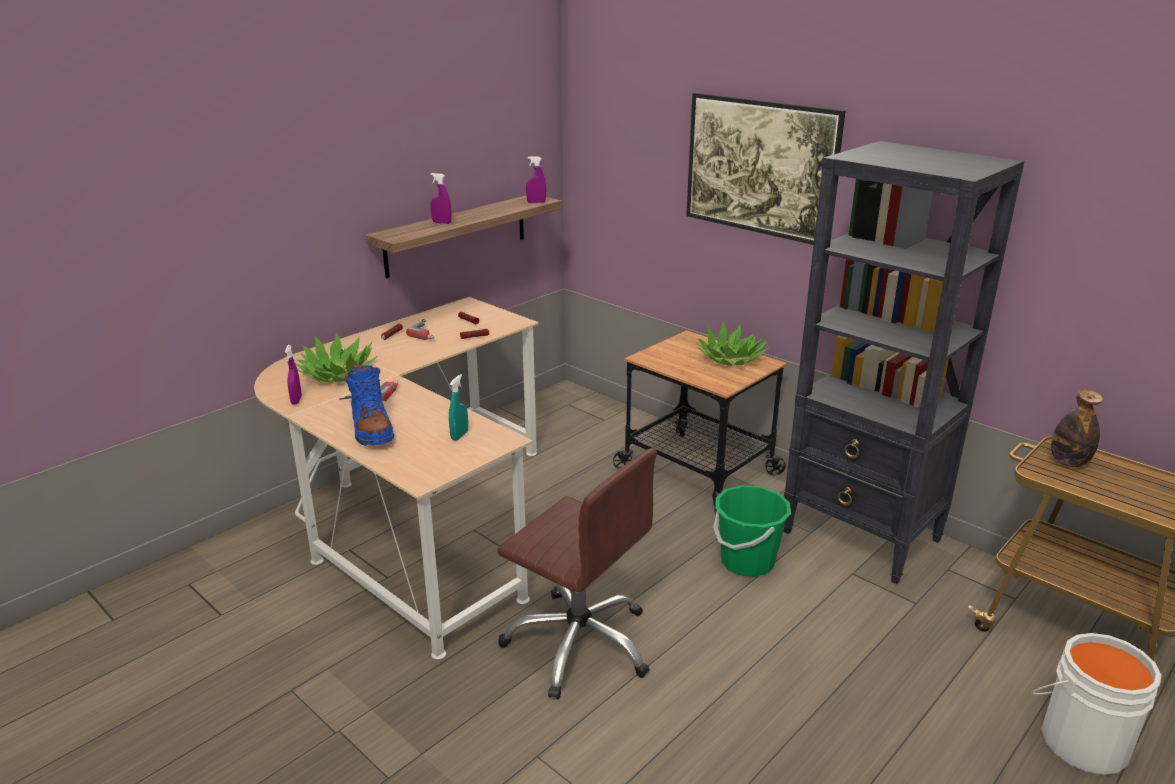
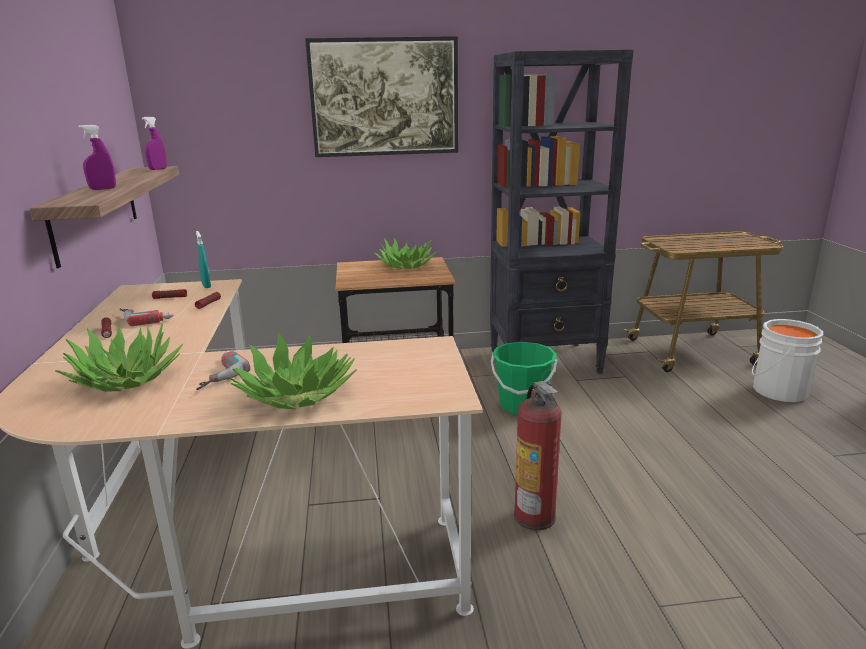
camera: 50 degrees left, 5 degrees down
purple spray bottle [285,345,302,404] -> none
blue boot [345,364,394,446] -> potted plant [228,332,357,409]
turquoise spray bottle [449,374,468,441] -> turquoise spray bottle moved to [196,231,211,288]
brown office chair [498,448,657,699] -> fire extinguisher [514,381,562,530]
bottle [1051,390,1103,467] -> none

